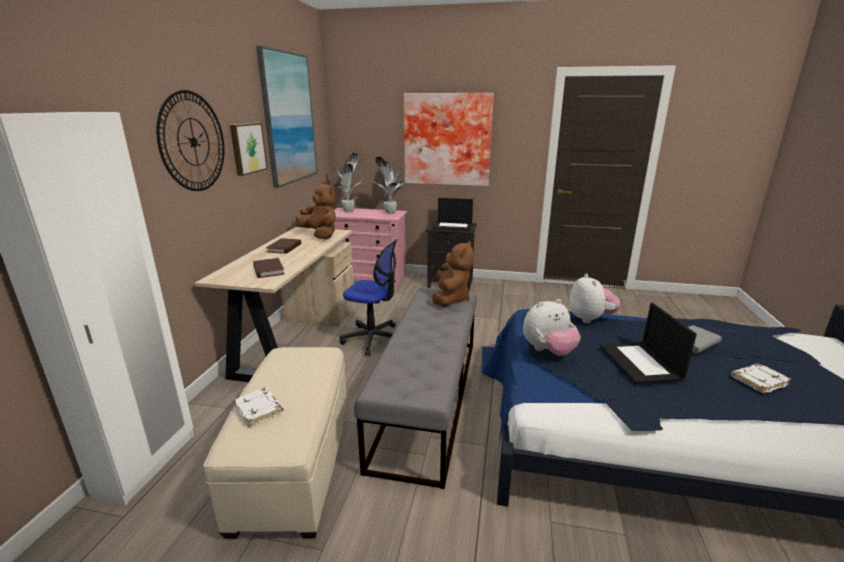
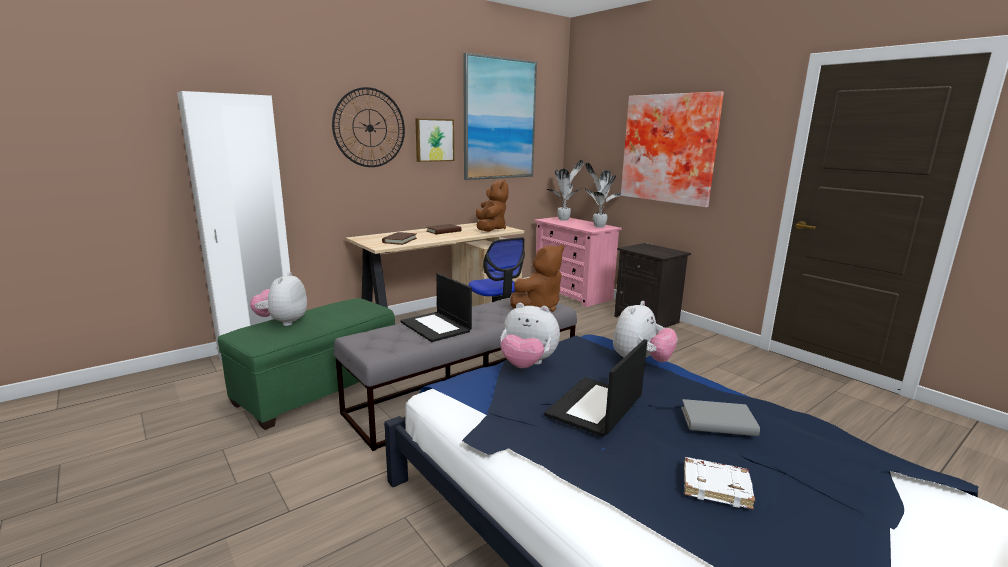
camera: 40 degrees right, 5 degrees down
beige ottoman [203,347,347,539] -> green ottoman [218,298,395,430]
white book [234,388,284,427] -> plush toy [250,272,307,326]
laptop [433,198,473,231] -> laptop moved to [400,273,472,342]

